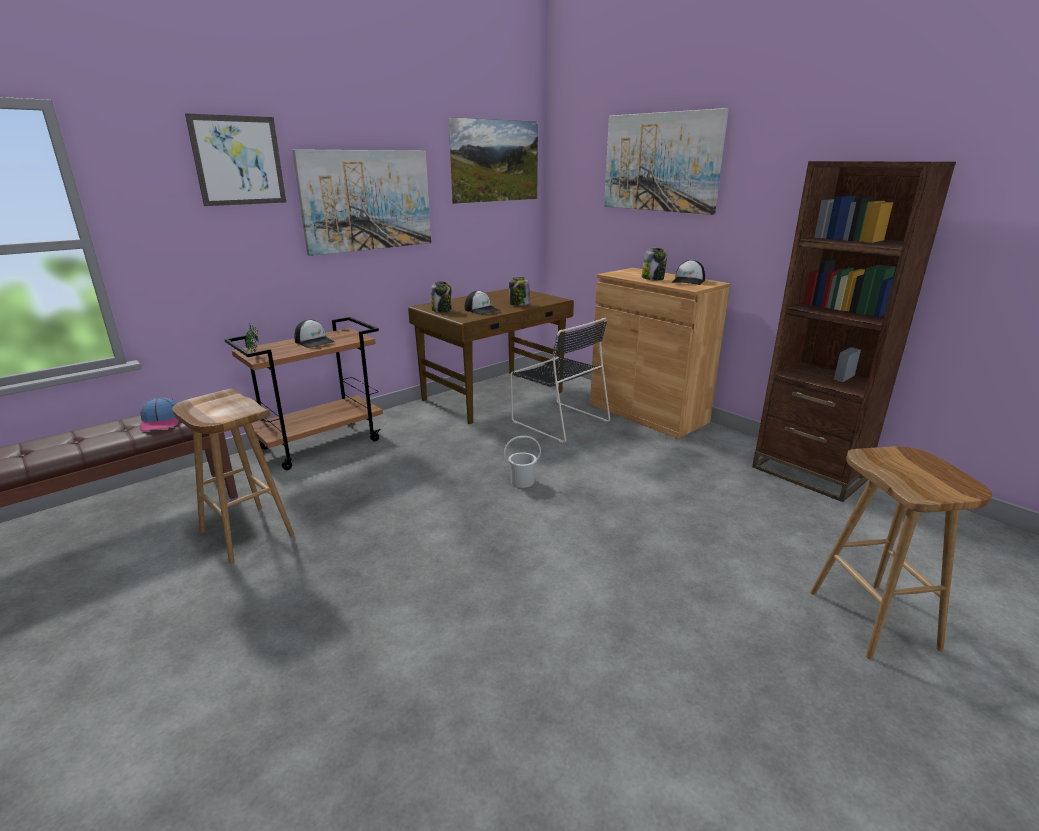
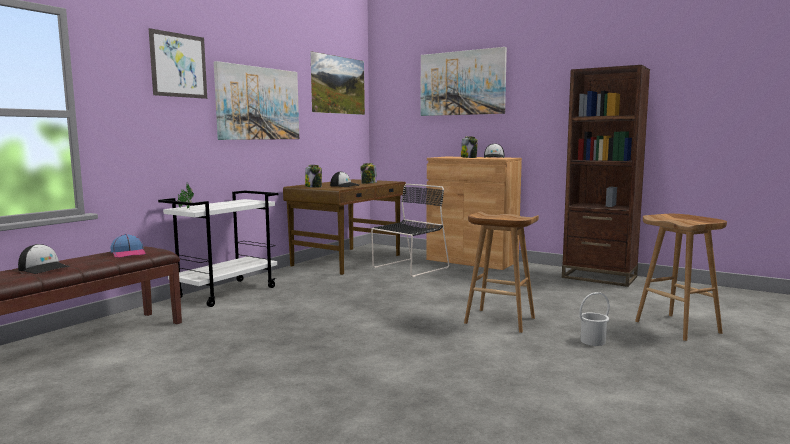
camera: 15 degrees left, 15 degrees down
brown stool [172,389,294,564] -> brown stool moved to [464,212,539,333]
brown cart [224,317,383,470] -> white cart [158,190,278,307]
cap [294,320,335,348] -> cap moved to [18,244,70,274]
white bucket [504,436,541,488] -> white bucket moved to [579,292,610,346]
black chair [510,318,610,443] -> black chair turned 75 degrees counterclockwise [371,184,449,277]

